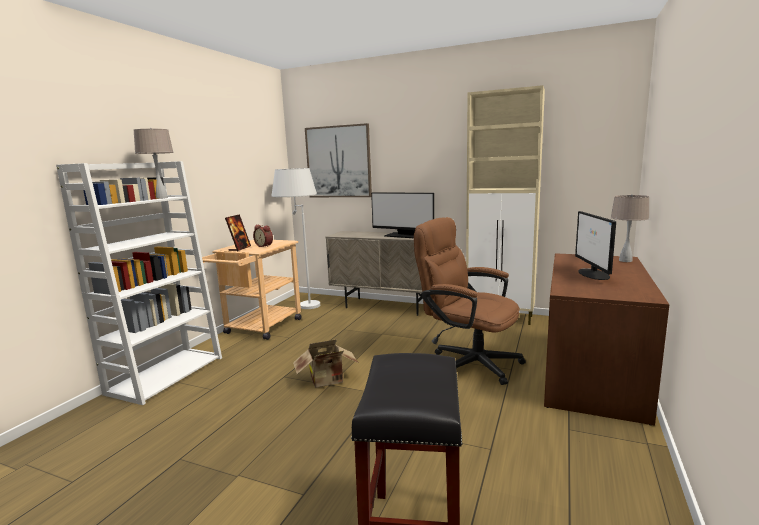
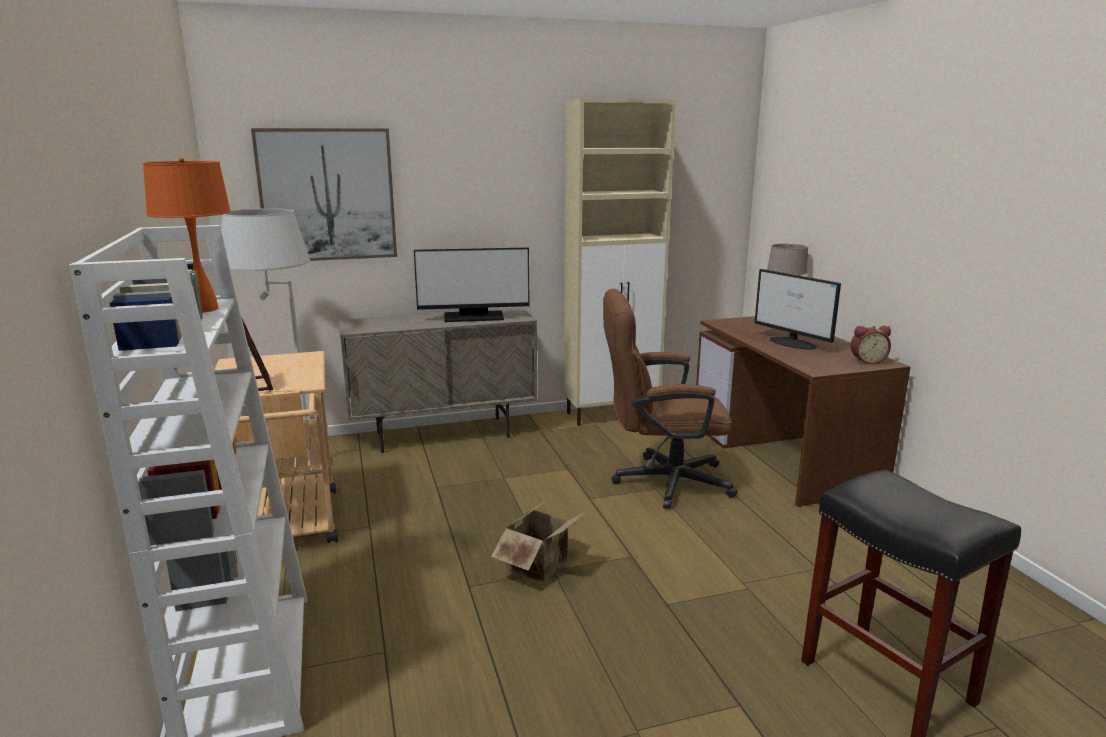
camera: 40 degrees left, 5 degrees up
beige table lamp [133,128,174,199] -> orange table lamp [143,158,231,312]
alarm clock [253,225,273,247] -> alarm clock moved to [850,326,891,364]

